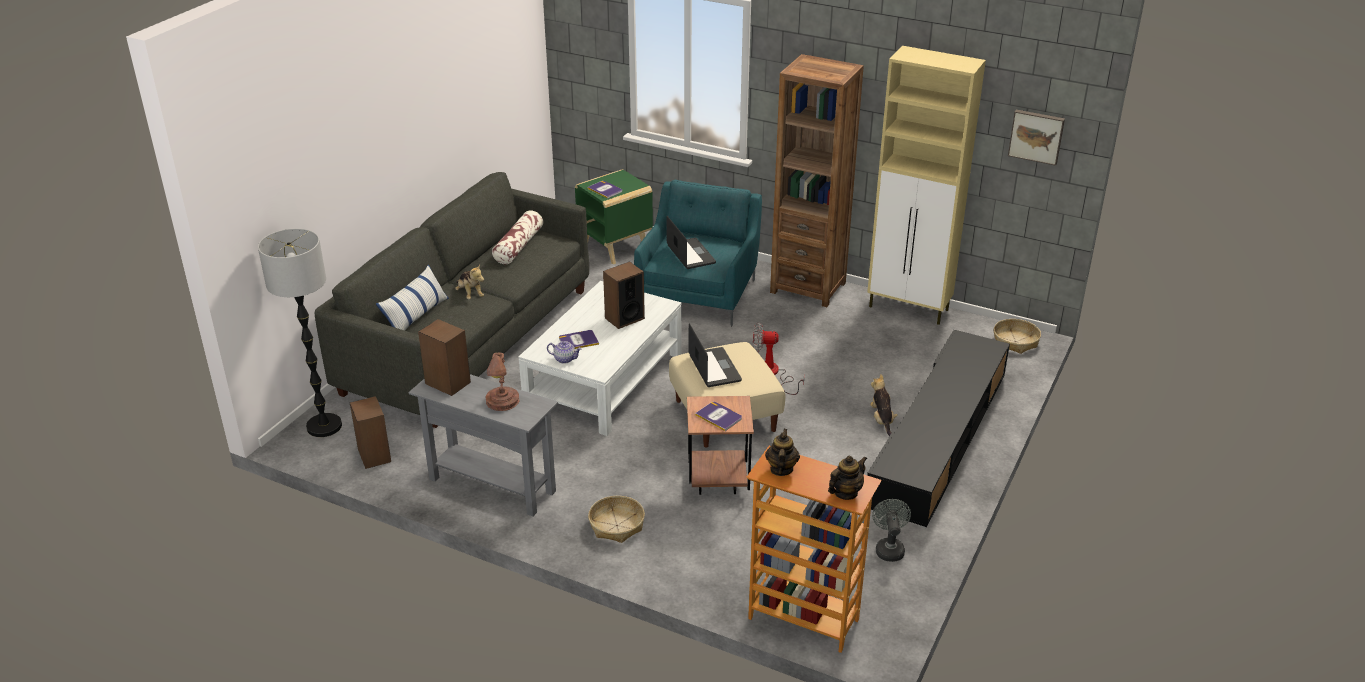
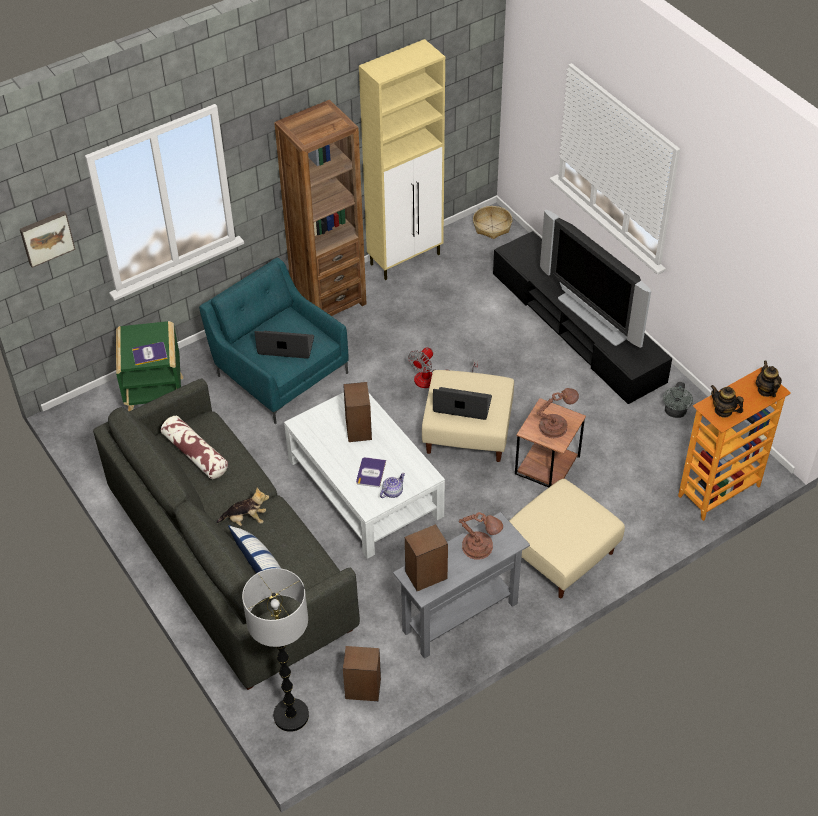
camera: 60 degrees left, 15 degrees up
basket [588,496,645,543] -> beige ottoman [509,479,625,598]
book [695,402,742,431] -> brown table lamp [537,388,579,438]
plush toy [870,374,898,436] -> none
grey fan [872,499,911,562] -> grey fan turned 105 degrees counterclockwise [663,382,693,418]
picture [1008,110,1065,166] -> picture moved to [20,211,76,268]
none -> television [540,209,651,348]

